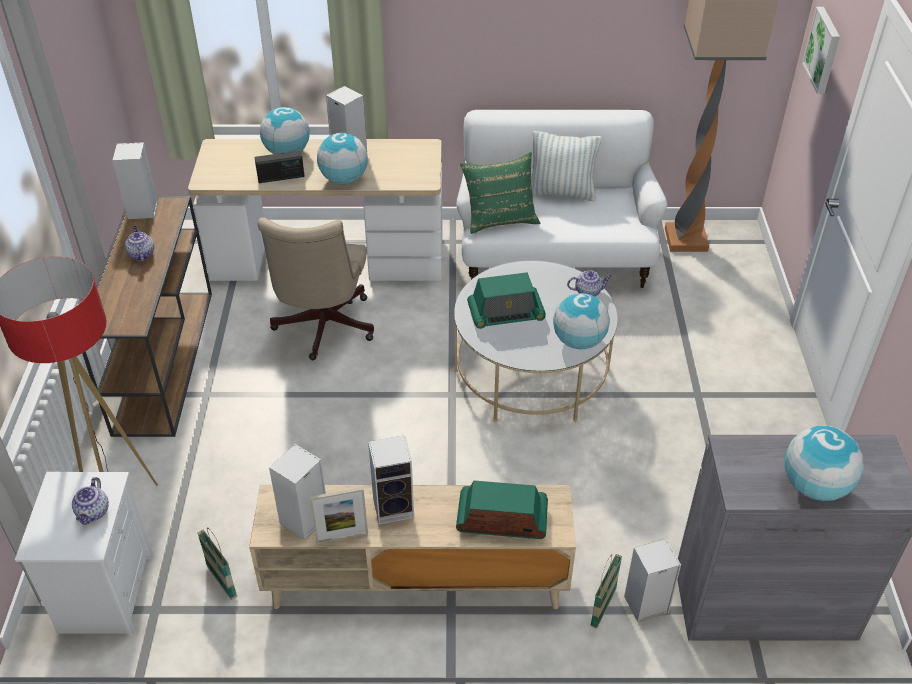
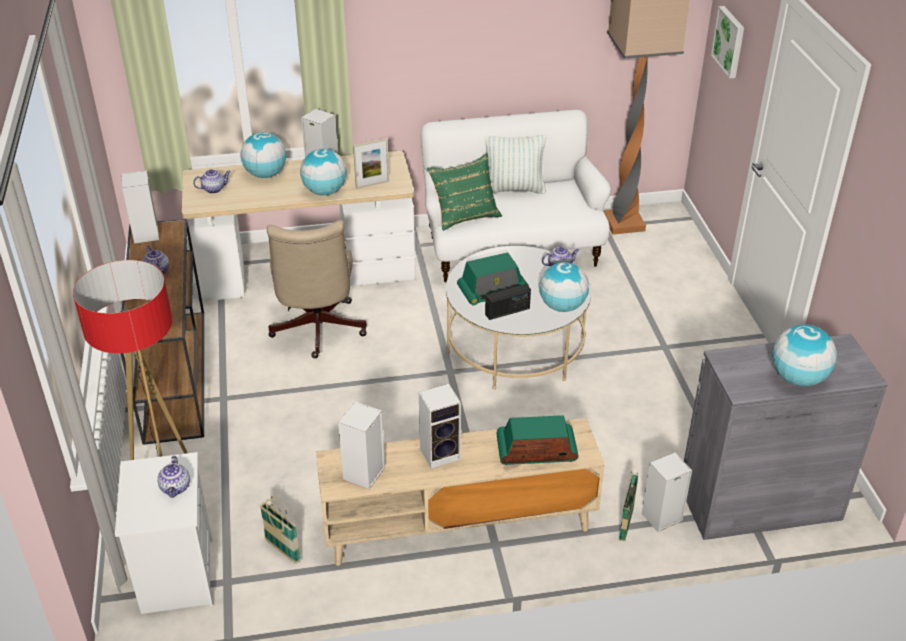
camera: 10 degrees left, 5 degrees down
radio [254,151,305,183] -> radio moved to [485,284,531,320]
picture frame [310,487,368,544] -> picture frame moved to [353,138,389,189]
none -> teapot [193,169,231,193]

